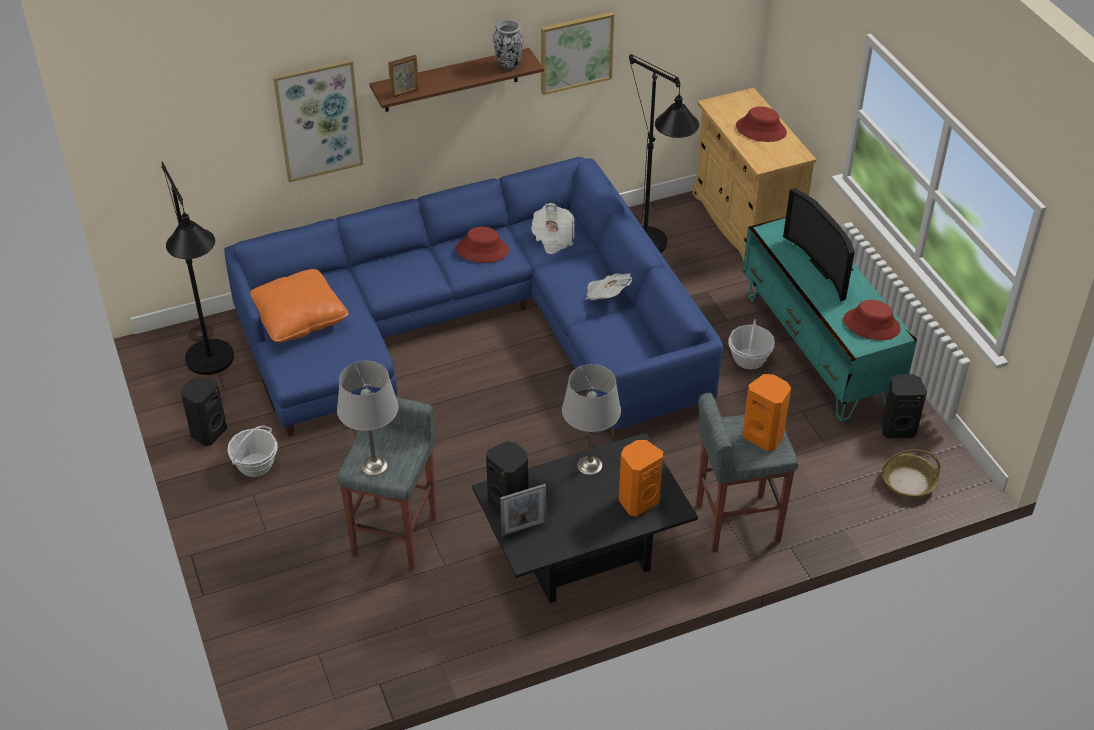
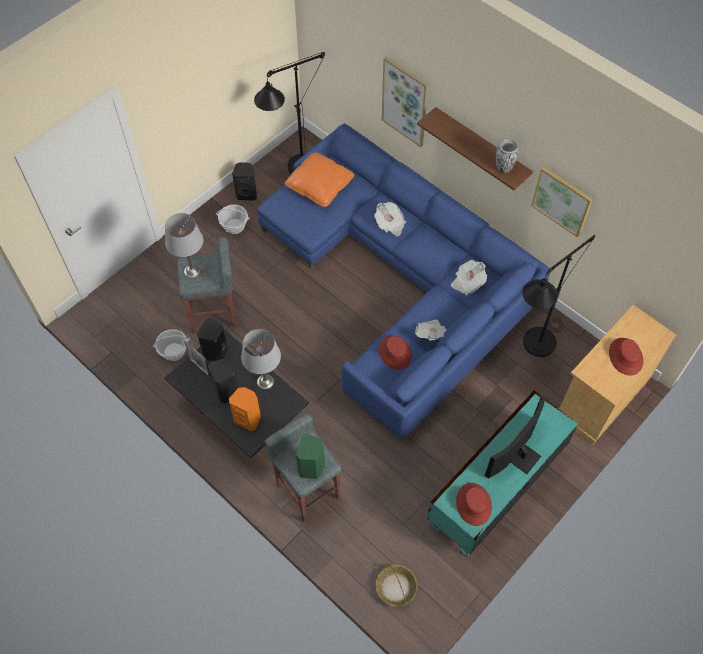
camera: 65 degrees right, 15 degrees up
picture frame [388,55,419,98] -> none
red hat [456,227,509,263] -> red hat moved to [379,335,412,370]
basket [728,319,775,370] -> basket moved to [152,329,190,361]
orange speaker [742,374,791,451] -> green speaker [296,434,325,479]
black speaker [882,374,927,438] -> black speaker moved to [208,359,238,404]
none -> newspaper [374,202,406,237]

